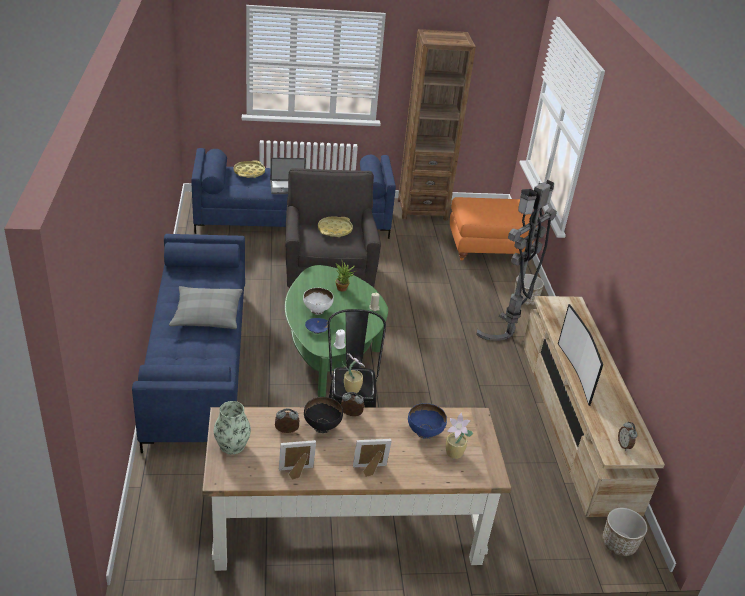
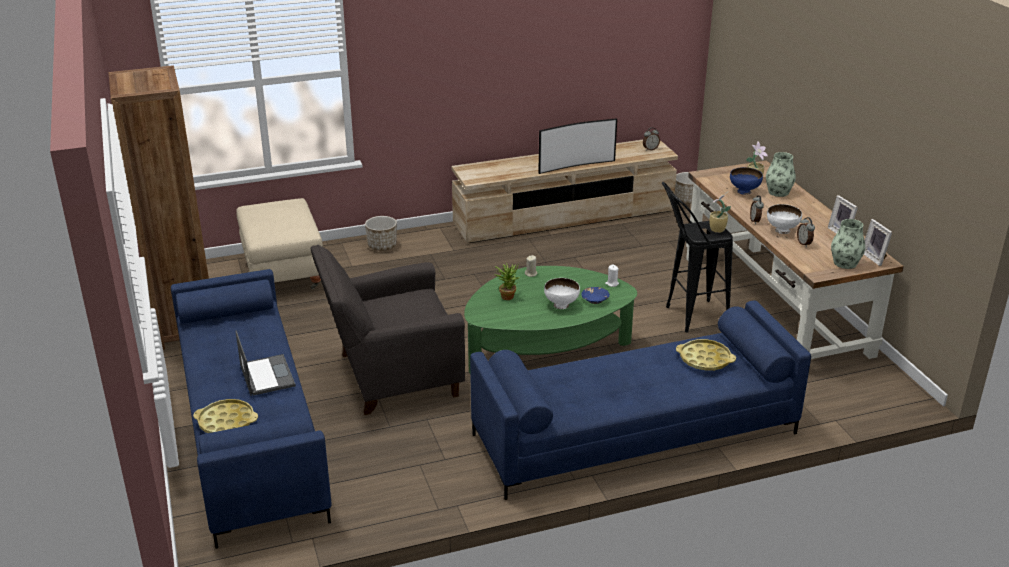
camera: 100 degrees left, 5 degrees down
grey pillow [169,286,243,329] -> none
black bowl [304,397,343,433] -> white bowl [767,204,802,234]
yellow tray [318,216,353,237] -> yellow tray moved to [676,339,736,371]
picture frame [353,439,392,477] -> picture frame moved to [864,219,892,266]
orange ottoman [450,197,537,260] -> beige ottoman [236,198,323,289]
grey floor lamp [476,180,557,341] -> none
none -> vase [766,152,796,197]

